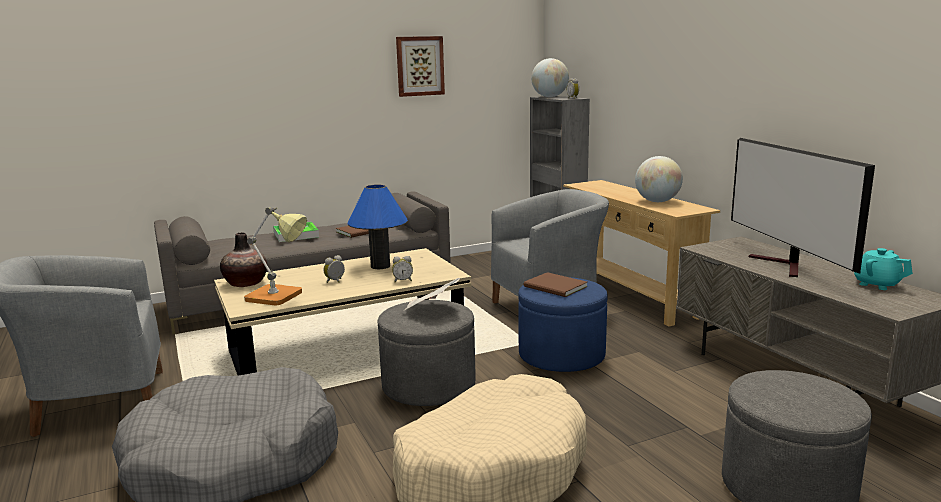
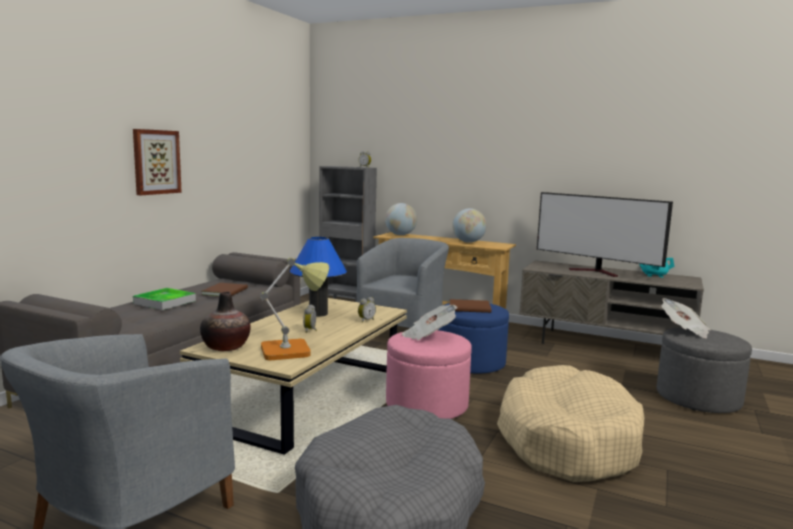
camera: 40 degrees left, 5 degrees down
grey ottoman [378,300,476,406] -> pink ottoman [386,330,472,419]
picture [396,36,445,97] -> picture moved to [133,129,182,195]
globe [531,58,569,97] -> globe moved to [385,203,417,235]
none -> newspaper [661,298,710,338]

